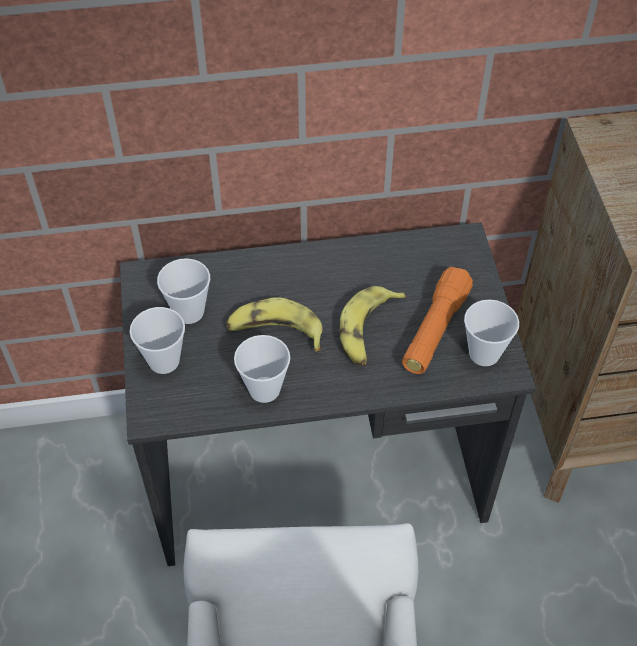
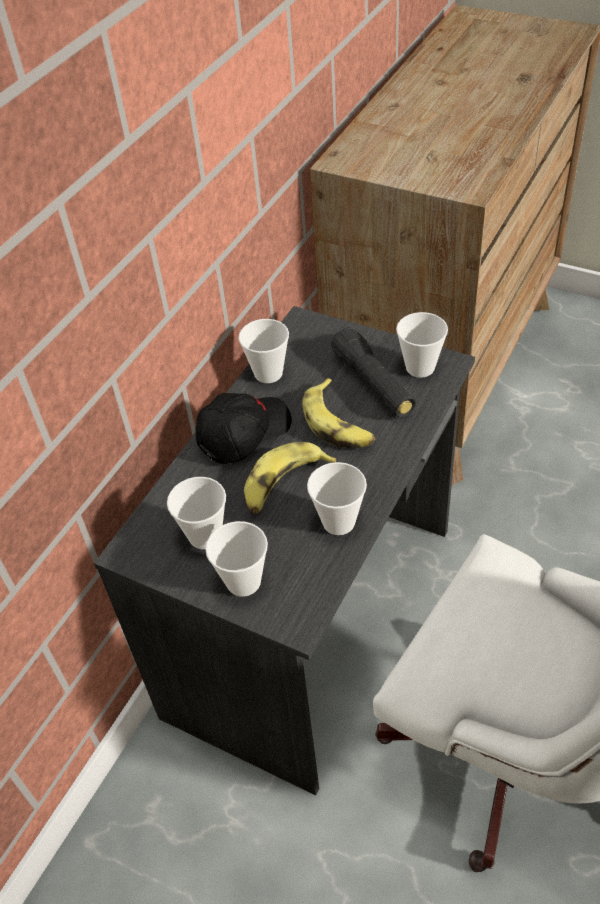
camera: 50 degrees left, 5 degrees down
orange flashlight [402,267,473,374] -> black flashlight [331,327,416,417]
none -> black cap [196,393,292,464]
none -> cup [239,319,289,383]

